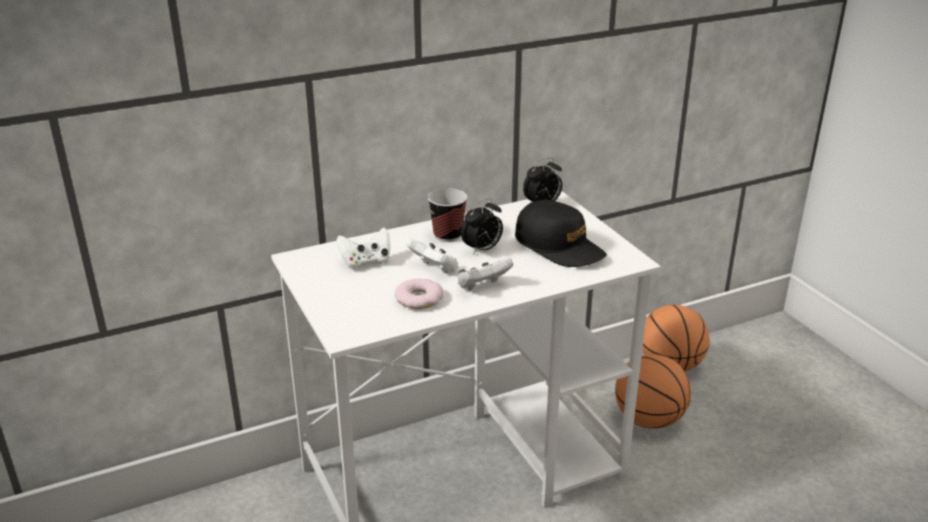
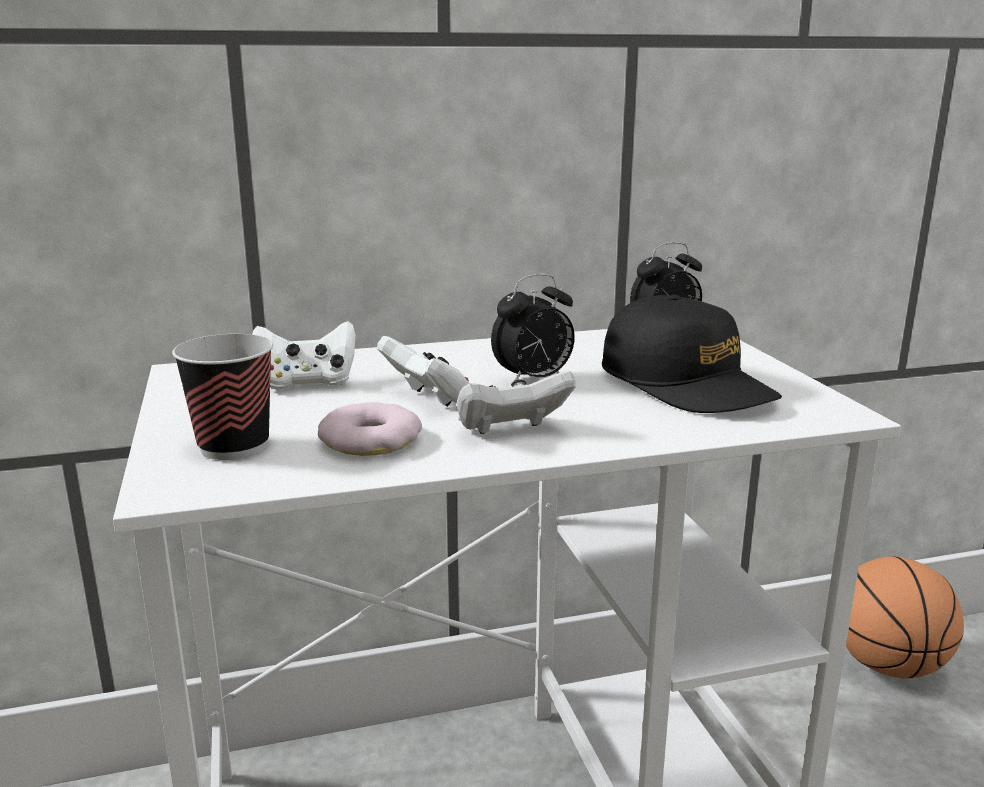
camera: 10 degrees right, 10 degrees down
cup [428,188,467,242] -> cup moved to [172,334,273,460]
basketball [615,354,691,429] -> none

